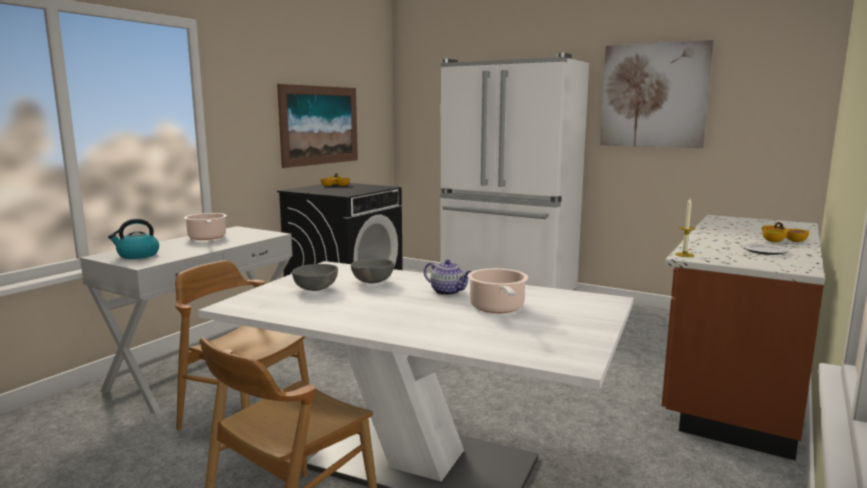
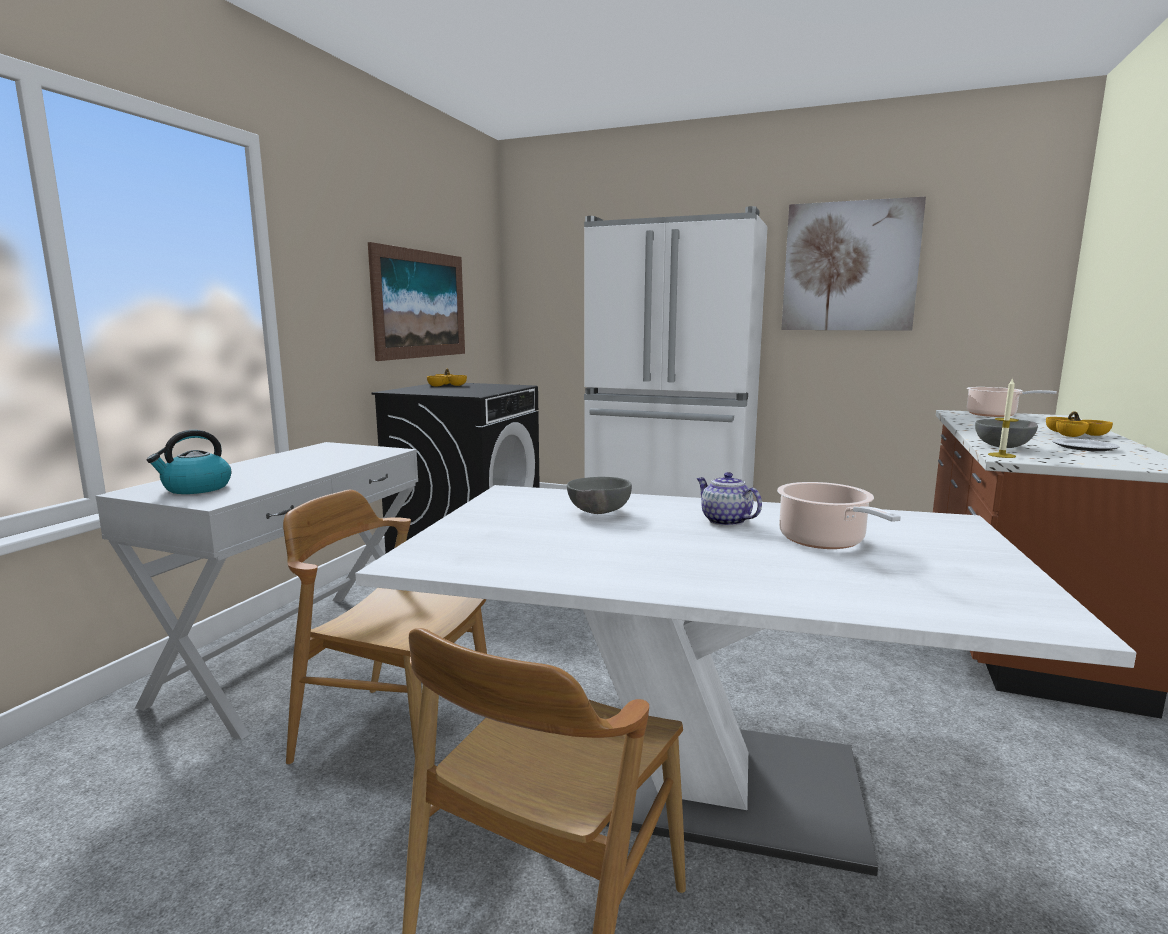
camera: 10 degrees left, 0 degrees up
cooking pot [184,213,227,240] -> cooking pot moved to [967,387,1057,417]
grey bowl [292,264,338,291] -> grey bowl moved to [975,419,1038,448]
teapot [424,259,471,295] -> teapot turned 150 degrees counterclockwise [696,472,762,526]

